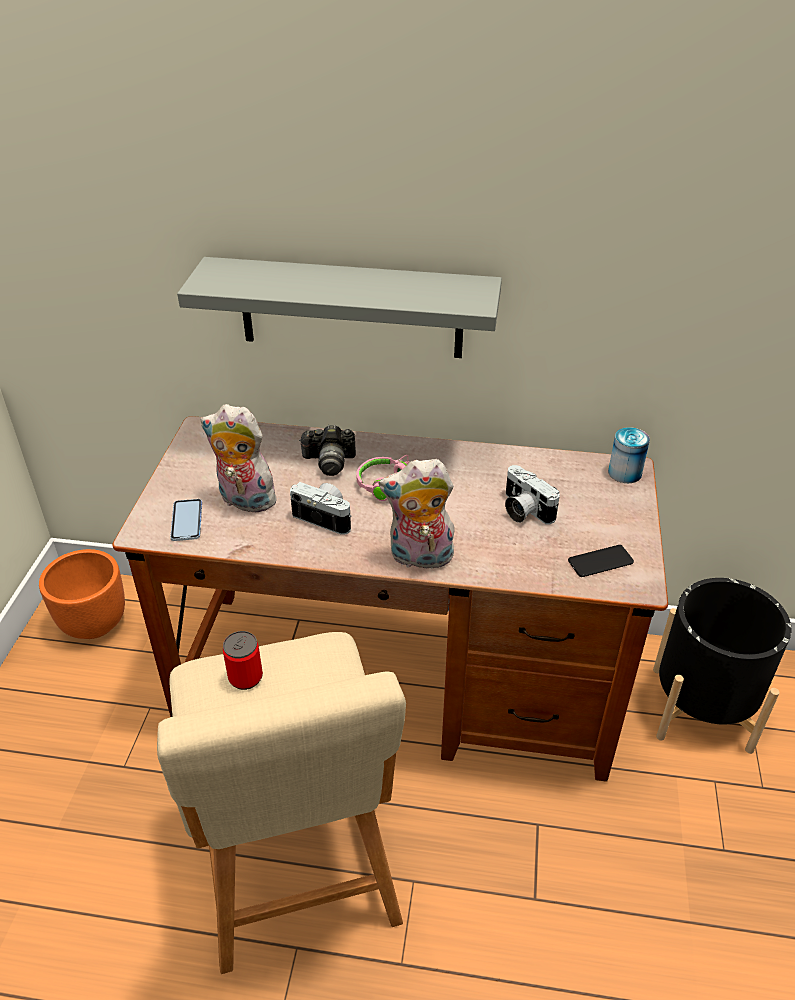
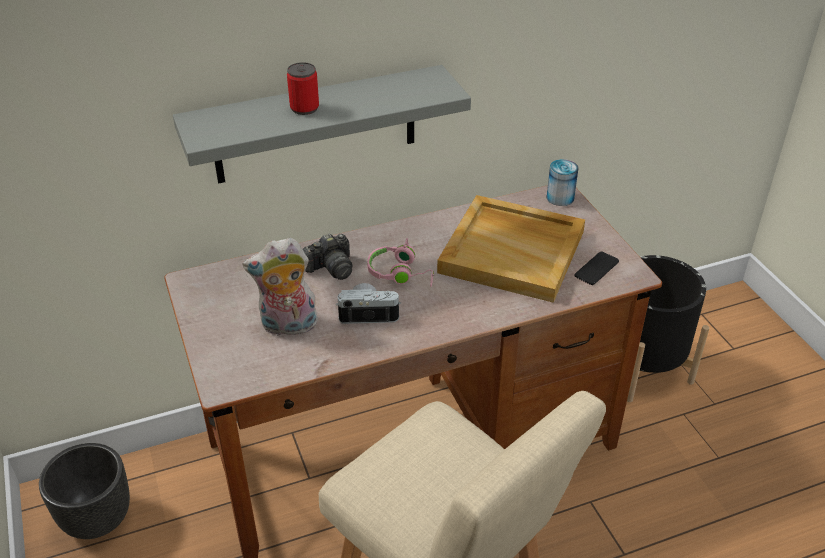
camera: 30 degrees left, 0 degrees up
orange planter [39,549,125,639] -> black planter [39,443,130,539]
phone [170,499,202,541] -> none
can [223,631,263,690] -> can moved to [287,62,319,115]
plush toy [379,459,455,573] -> none
camera [505,465,560,525] -> beige tray [437,195,585,303]

